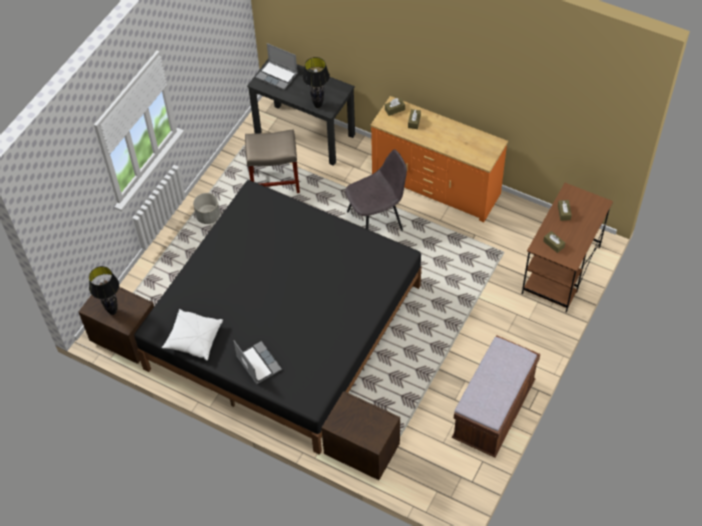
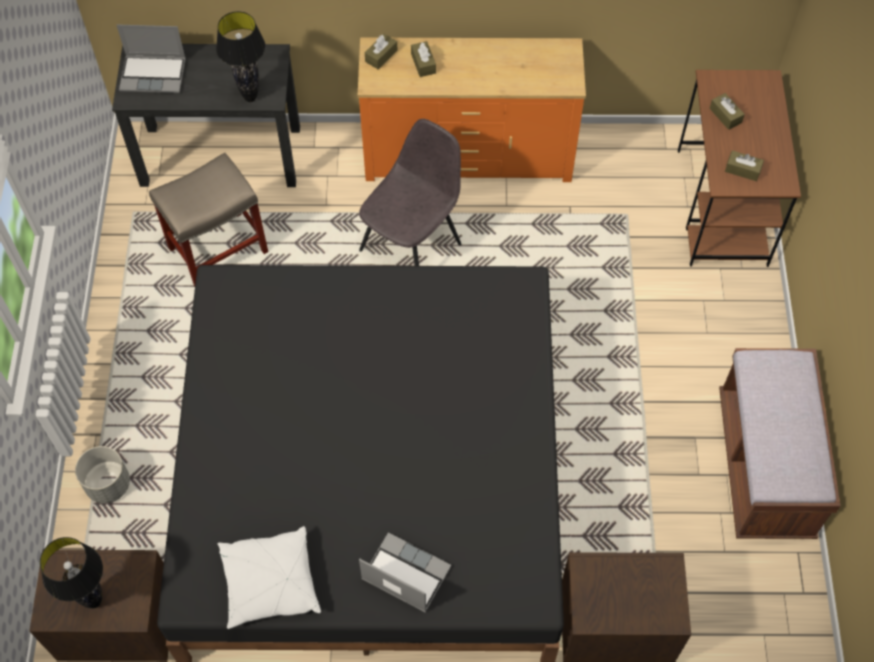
camera: 30 degrees left, 5 degrees up
grey planter [193,193,220,224] -> grey planter moved to [75,446,130,503]

